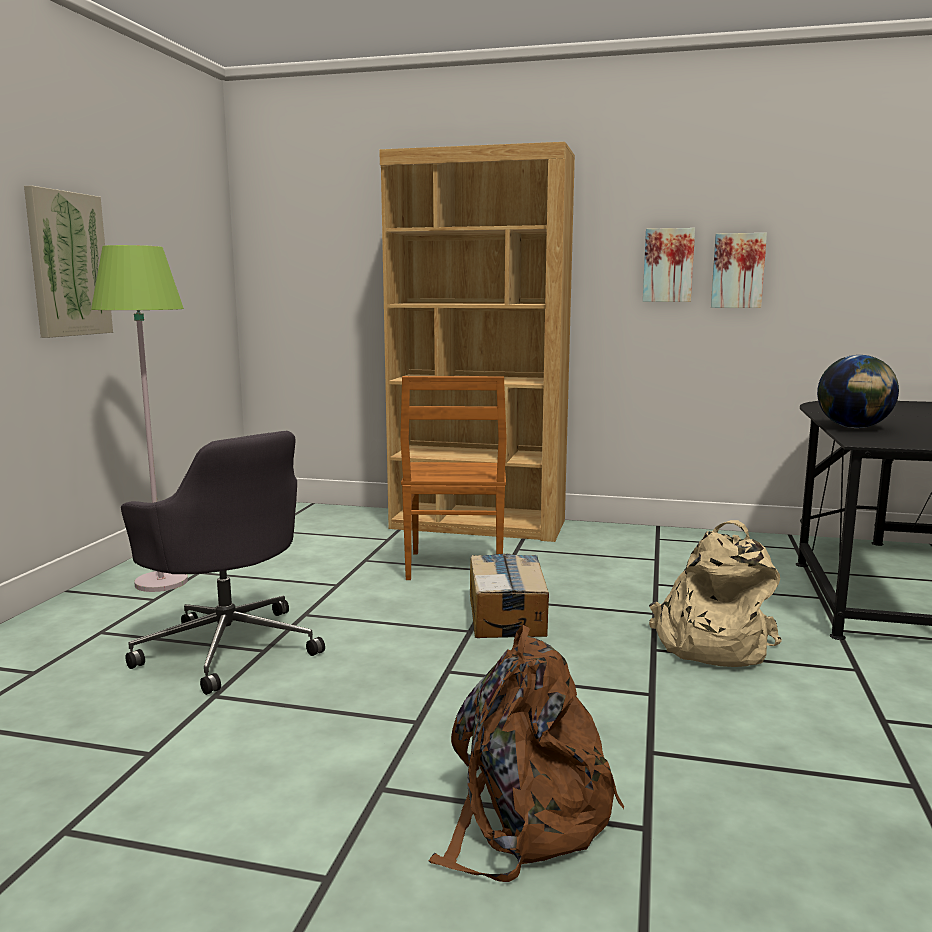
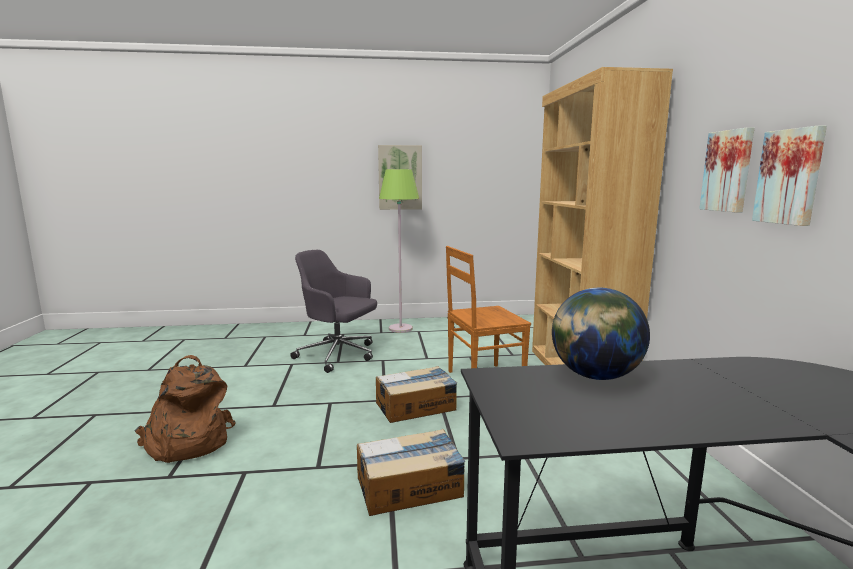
camera: 70 degrees right, 0 degrees up
grey office chair [121,431,325,695] -> grey office chair turned 90 degrees clockwise [290,250,377,373]
beige backpack [649,520,782,667] -> cardboard box [357,429,465,516]

